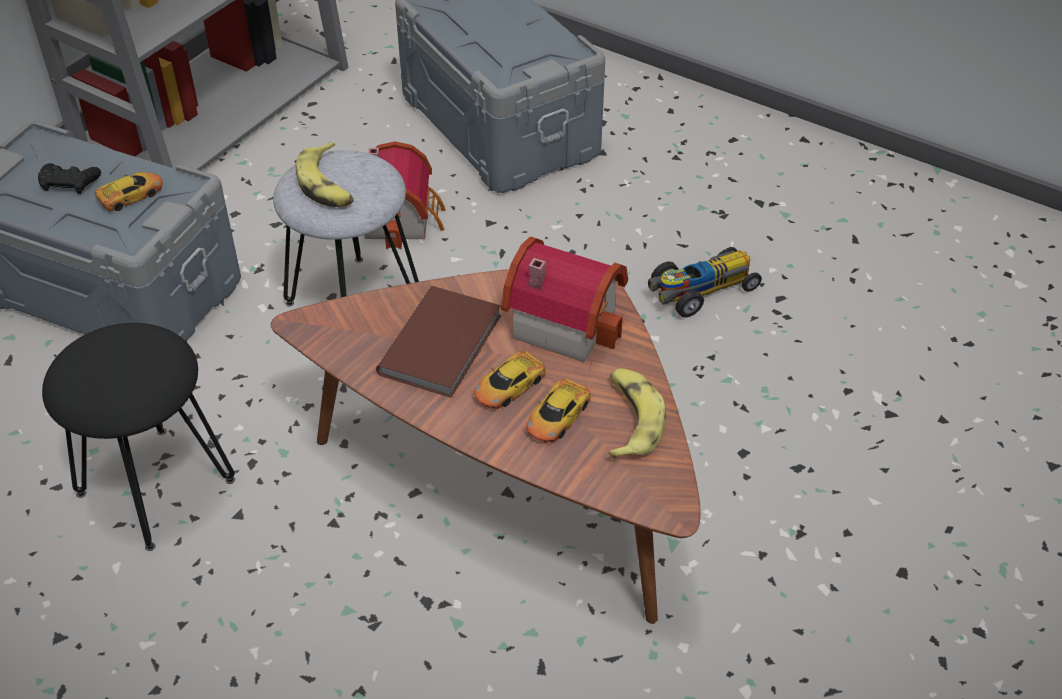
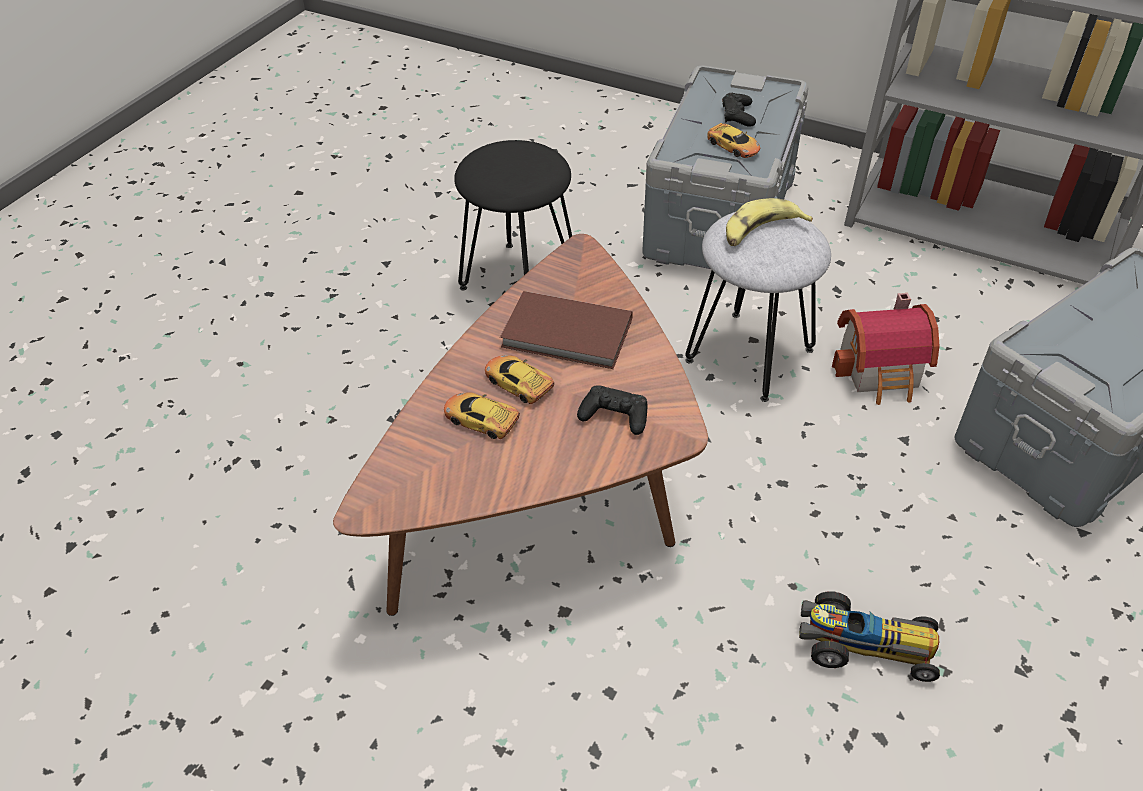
camera: 85 degrees right, 0 degrees up
toy house [501,236,628,362] -> black game controller [577,385,647,435]
banana [608,368,666,459] -> none
toy car [648,247,762,318] -> toy car turned 45 degrees counterclockwise [799,591,940,682]

